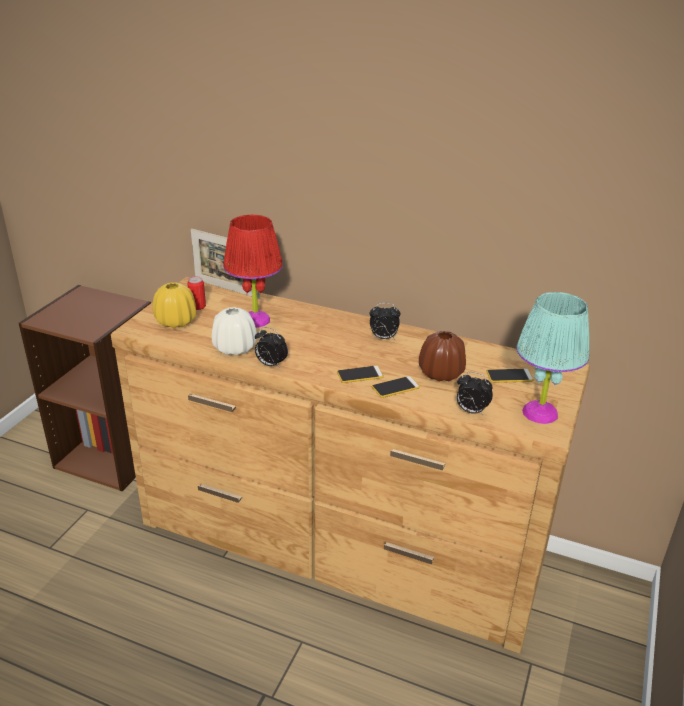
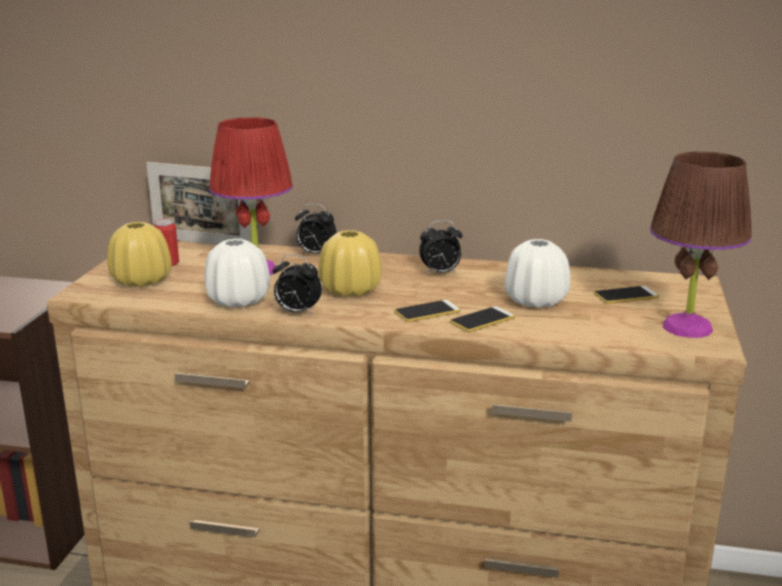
camera: 10 degrees left, 10 degrees down
brown vase [419,331,466,382] -> white vase [505,239,570,308]
alarm clock [457,372,493,415] -> alarm clock moved to [295,203,337,253]
turquoise table lamp [516,292,589,424] -> brown table lamp [650,152,752,338]
none -> yellow vase [318,230,381,297]

